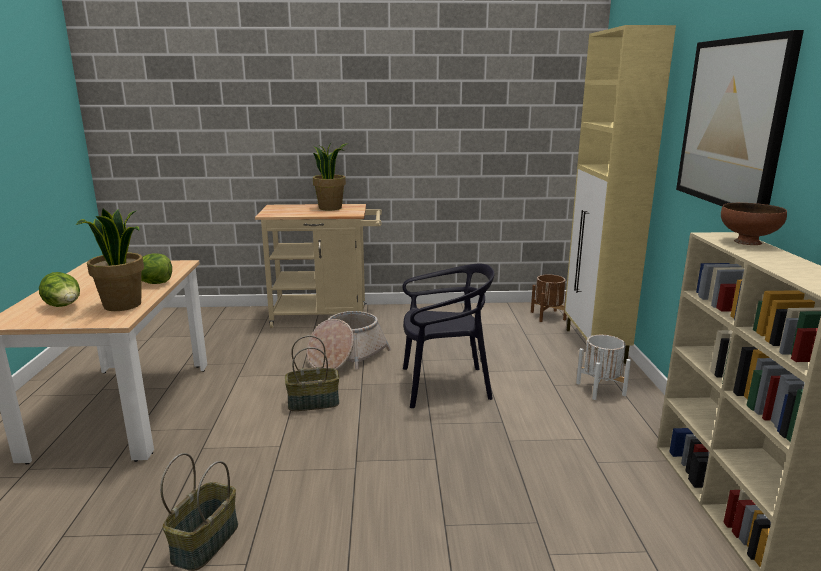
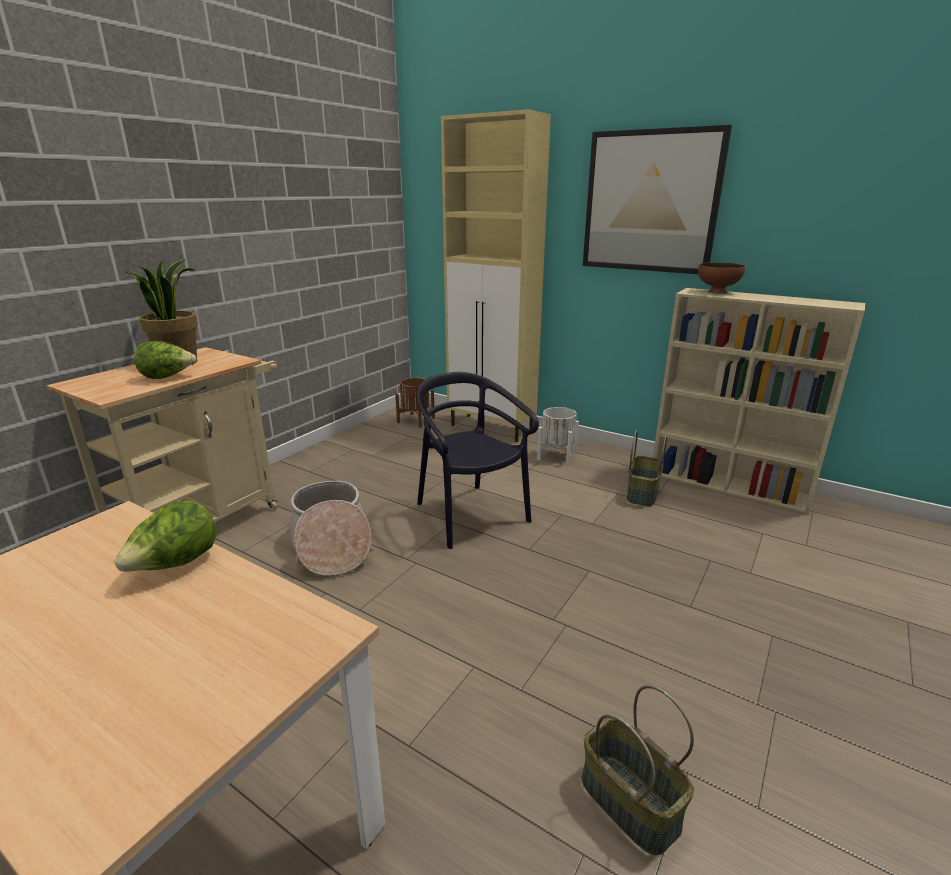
camera: 55 degrees left, 5 degrees up
lettuce [39,272,80,307] -> lettuce moved to [134,341,196,379]
potted plant [75,209,144,311] -> none
basket [285,335,339,411] -> basket moved to [627,430,667,506]
black chair [402,264,495,408] -> black chair turned 60 degrees counterclockwise [417,372,539,549]

